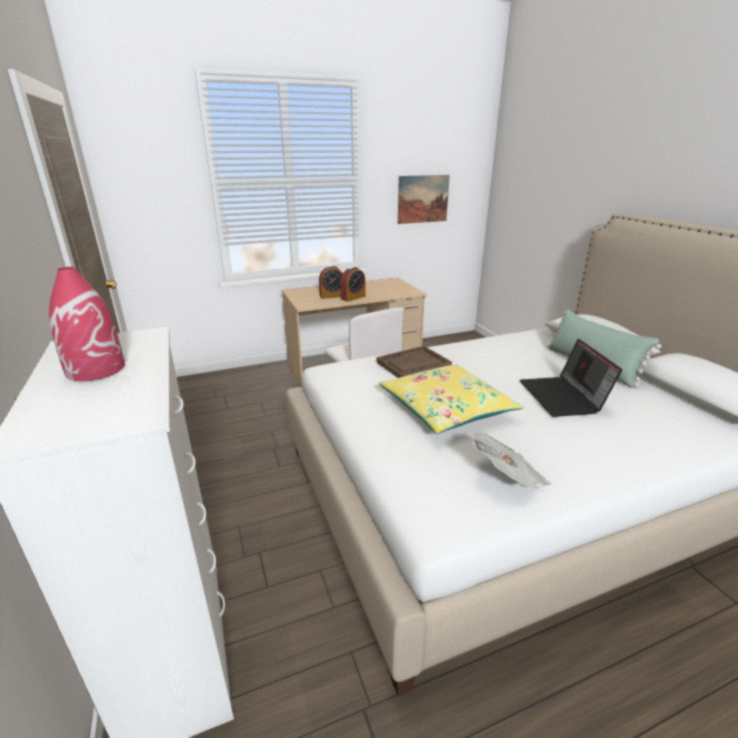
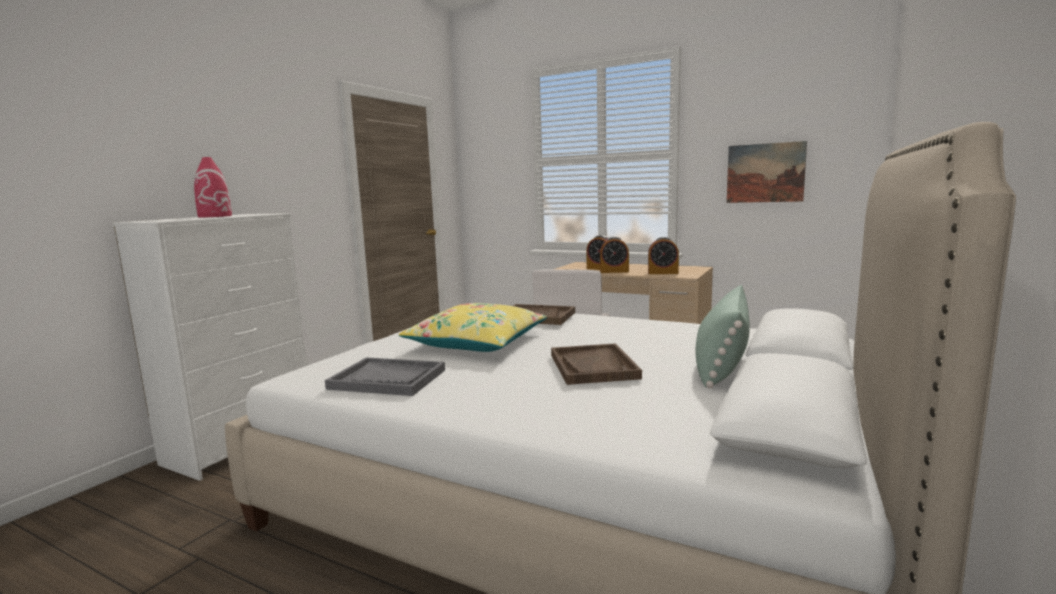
camera: 50 degrees right, 15 degrees down
newspaper [470,433,551,489] -> grey tray [325,357,445,396]
laptop [520,339,622,417] -> brown tray [551,343,642,385]
none -> alarm clock [648,237,679,274]

